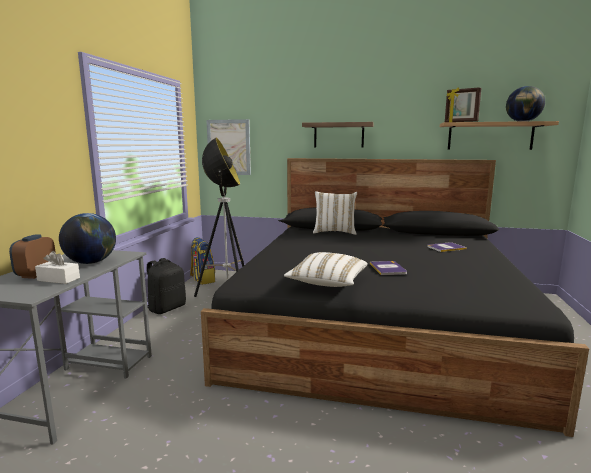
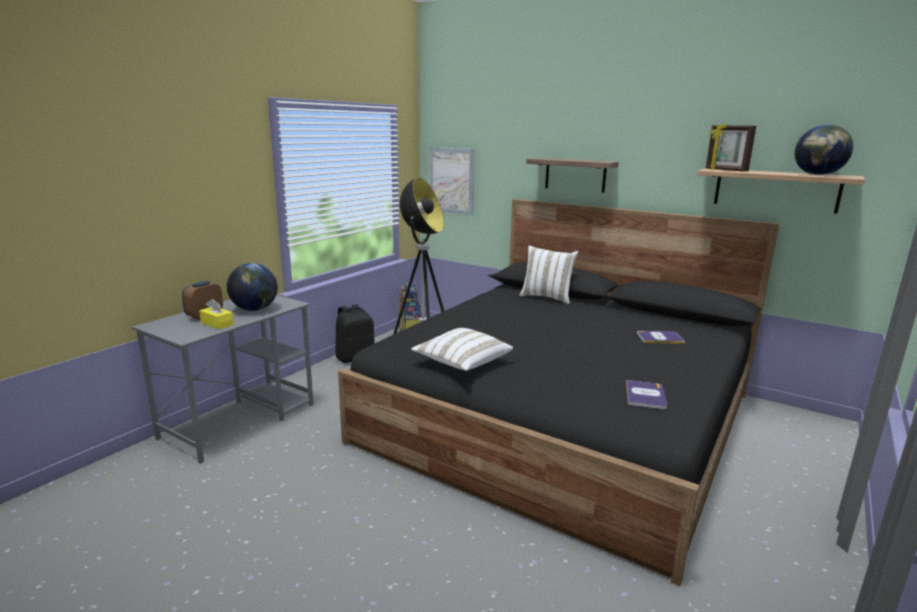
camera: 20 degrees right, 5 degrees up
white tissue box [35,251,80,284] -> yellow tissue box [199,299,234,329]
book [370,261,407,275] -> book moved to [626,380,667,409]

